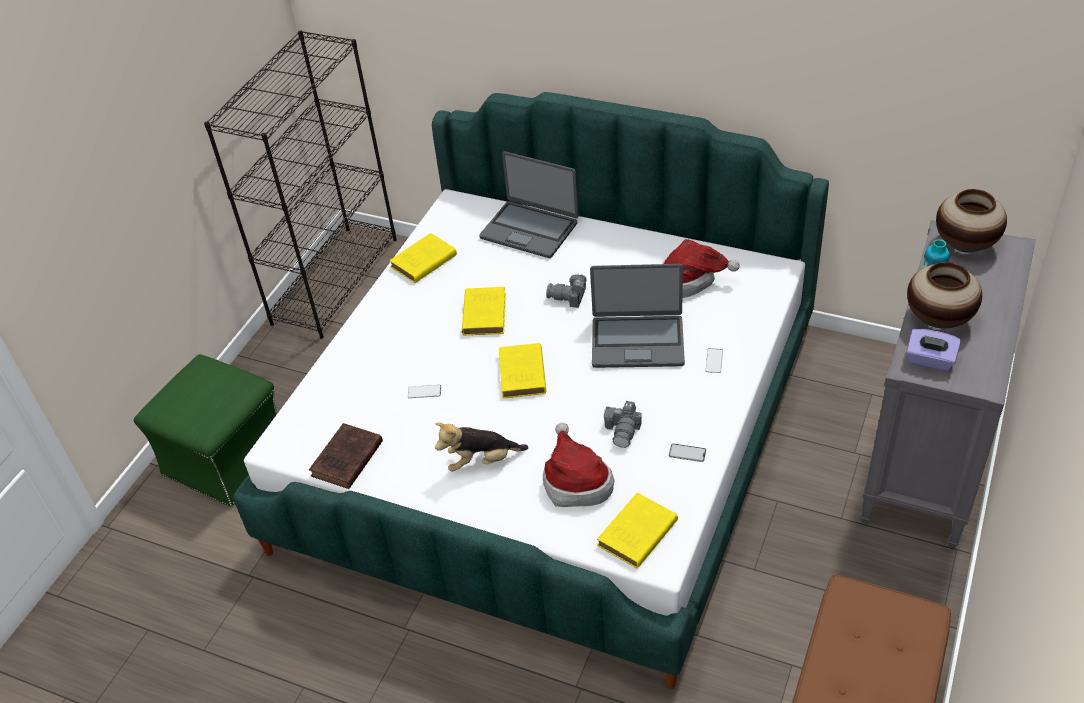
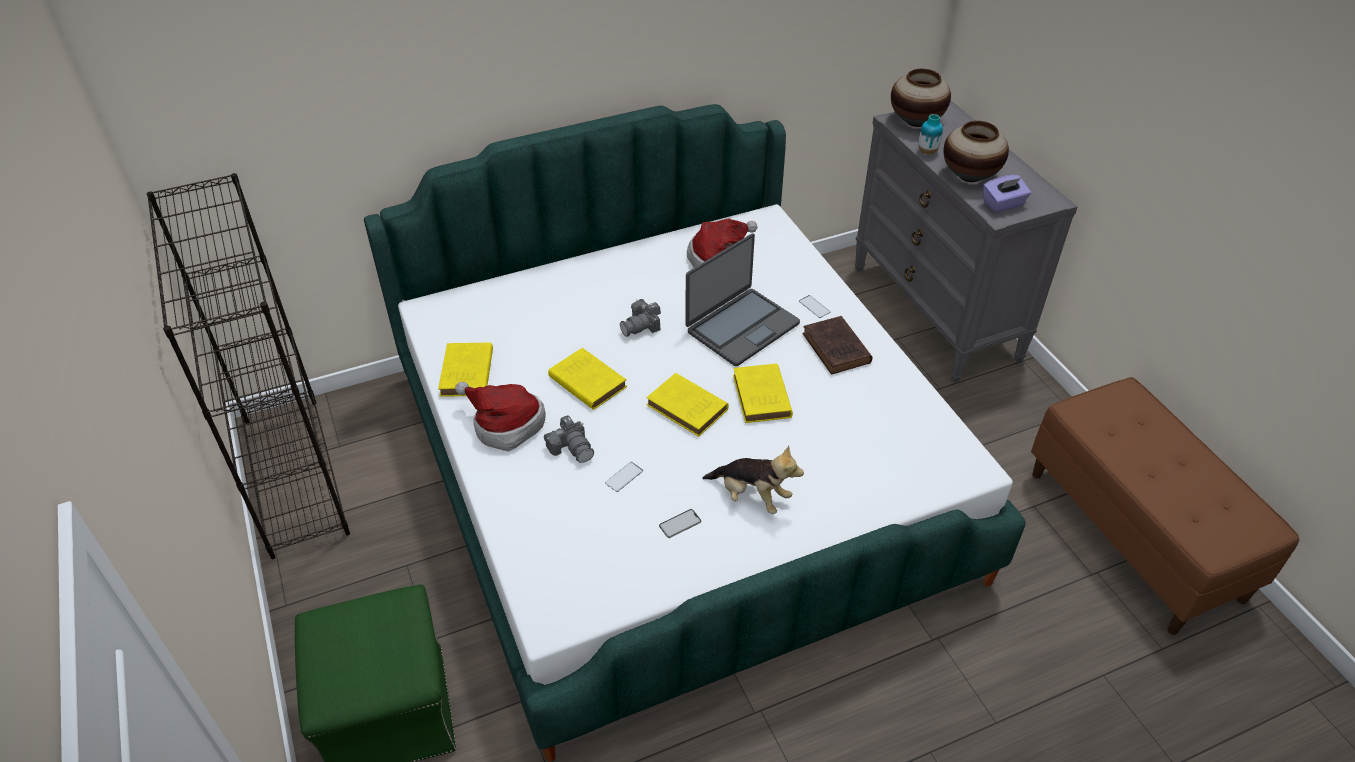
camera: 50 degrees left, 0 degrees up
brown book [309,423,383,489] -> brown book moved to [802,316,872,374]
plush toy [435,423,528,472] -> plush toy turned 90 degrees counterclockwise [702,445,804,514]
laptop [479,151,578,258] -> none
hat [543,422,614,507] -> hat moved to [455,382,546,452]
yellow book [597,493,678,569] -> yellow book moved to [733,363,793,423]
camera [604,401,642,448] -> camera moved to [544,415,594,463]
phone [669,444,706,462] -> phone moved to [659,509,701,538]

